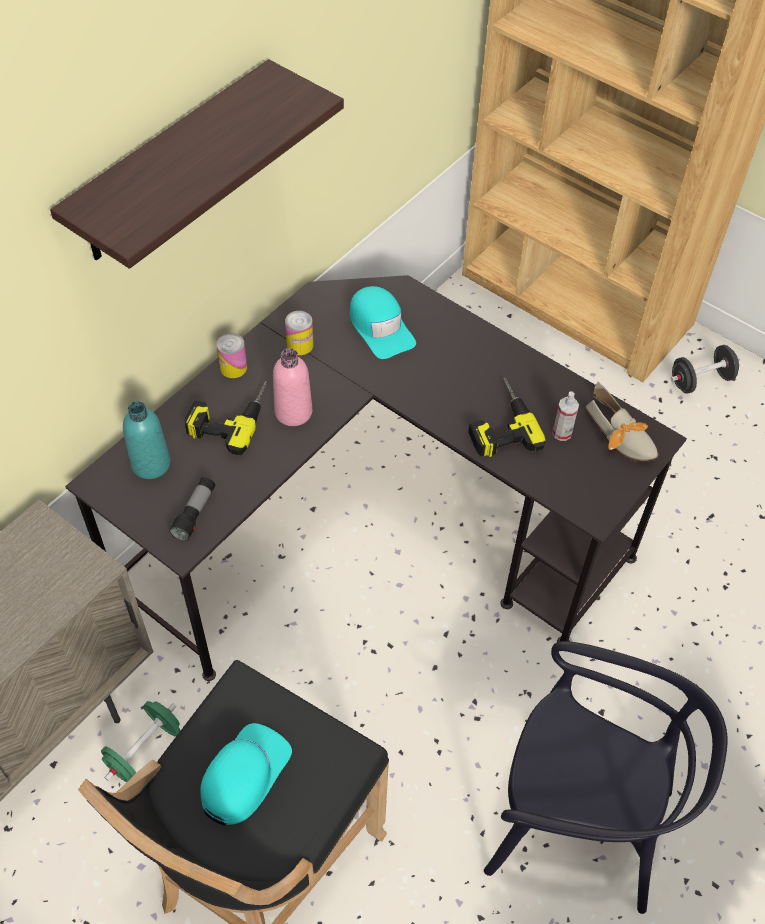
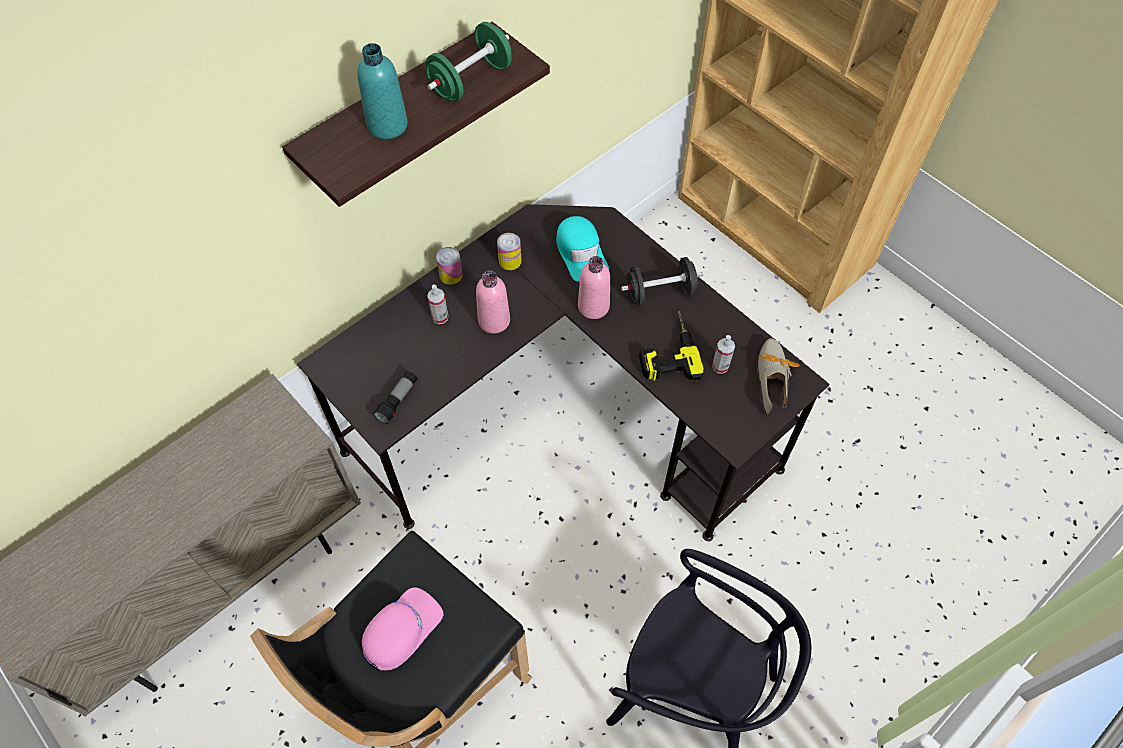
camera: 10 degrees right, 5 degrees up
green dumbbell [101,701,180,782] -> green dumbbell moved to [426,22,512,102]
turquoise bottle [123,401,170,479] -> turquoise bottle moved to [357,43,408,139]
power drill [185,380,268,456] -> spray bottle [427,285,448,324]
turquoise cap [200,723,292,826] -> pink cap [362,587,443,670]
shoe [585,382,659,462] -> shoe turned 150 degrees counterclockwise [757,338,800,417]
black dumbbell [671,345,740,394] -> black dumbbell moved to [621,257,703,306]
none -> pink bottle [578,256,610,319]

